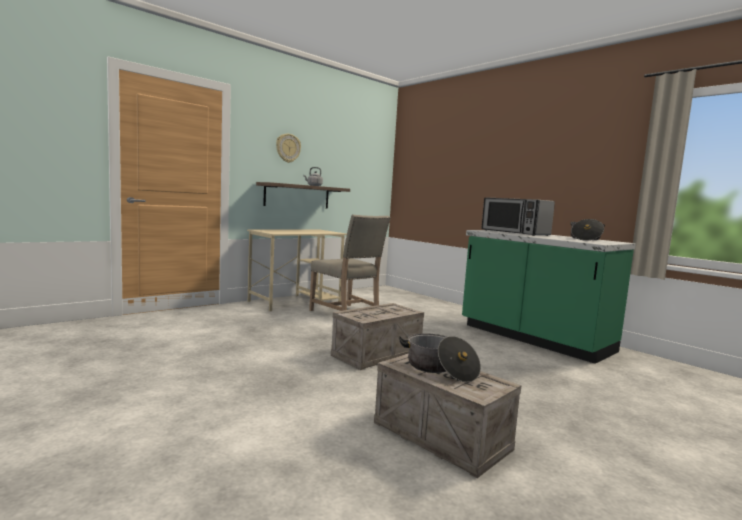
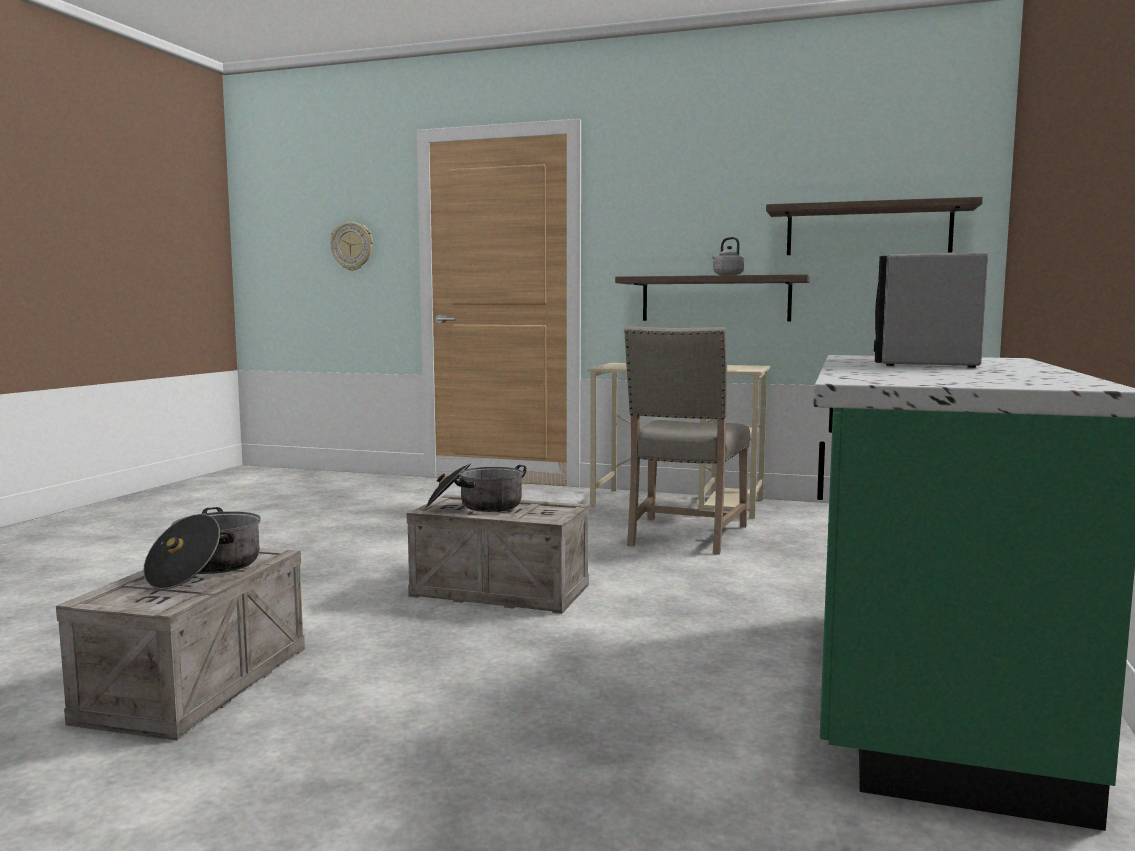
camera: 60 degrees right, 0 degrees up
wall clock [276,134,301,163] -> wall clock moved to [330,222,373,271]
cooking pot [570,219,605,241] -> cooking pot moved to [425,463,527,512]
none -> shelf [766,197,983,255]

